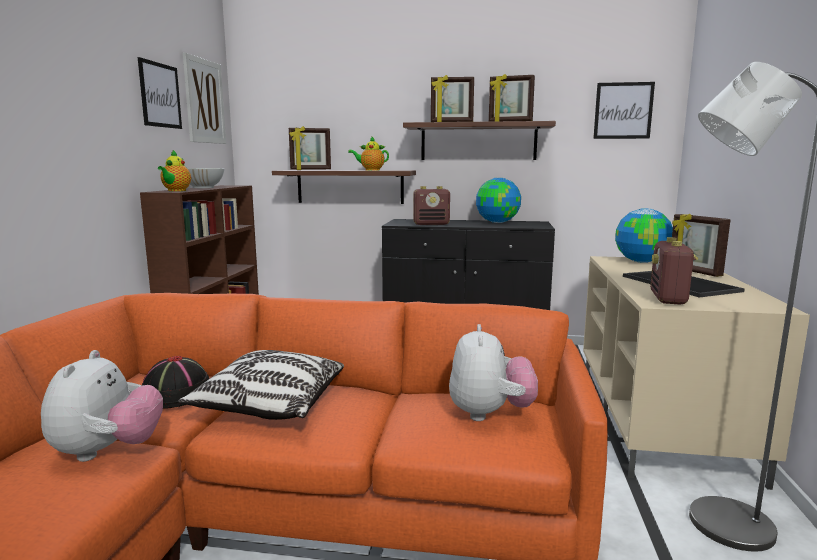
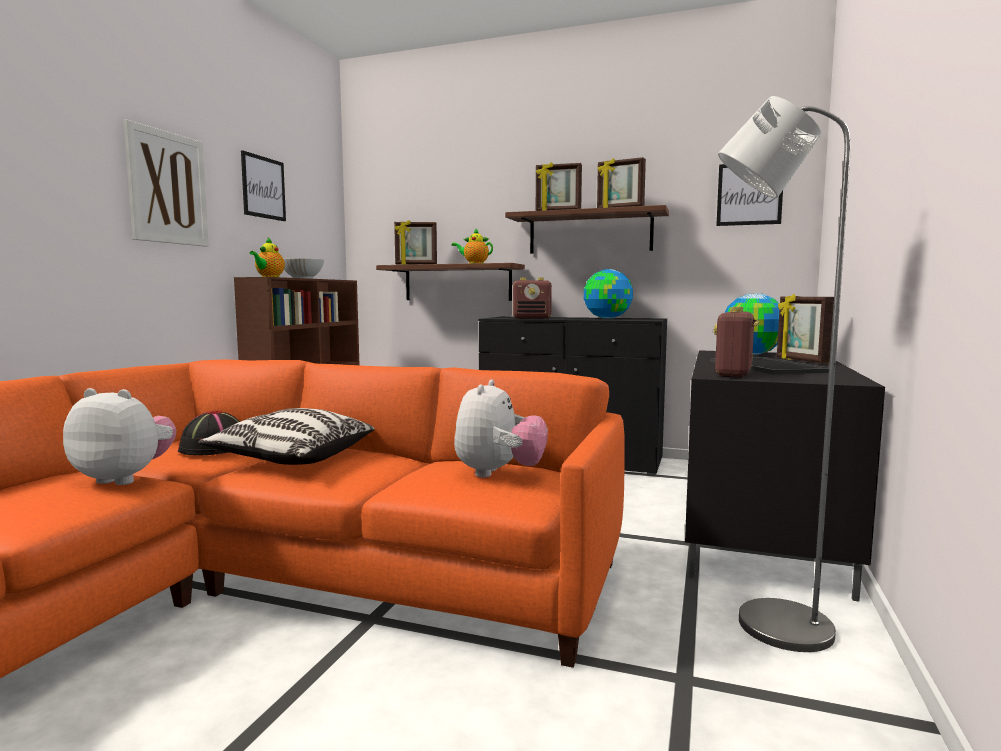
camera: 10 degrees right, 5 degrees down
plush toy [41,350,163,462] -> plush toy turned 90 degrees counterclockwise [63,388,176,485]
picture [183,53,226,144] -> picture moved to [124,120,209,247]
beige tv stand [583,256,810,490] -> black tv stand [685,350,885,602]

